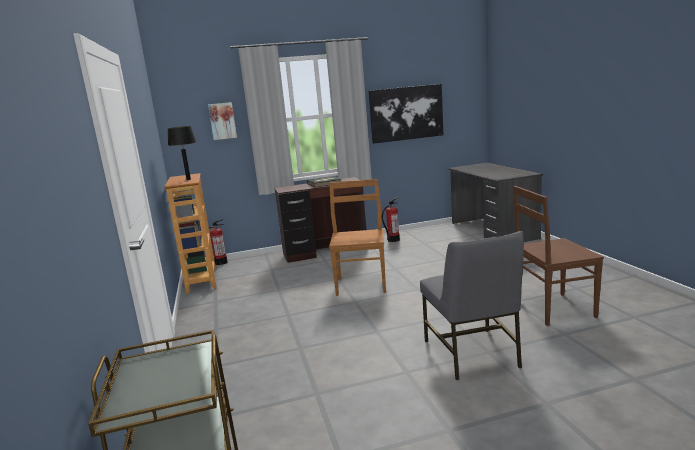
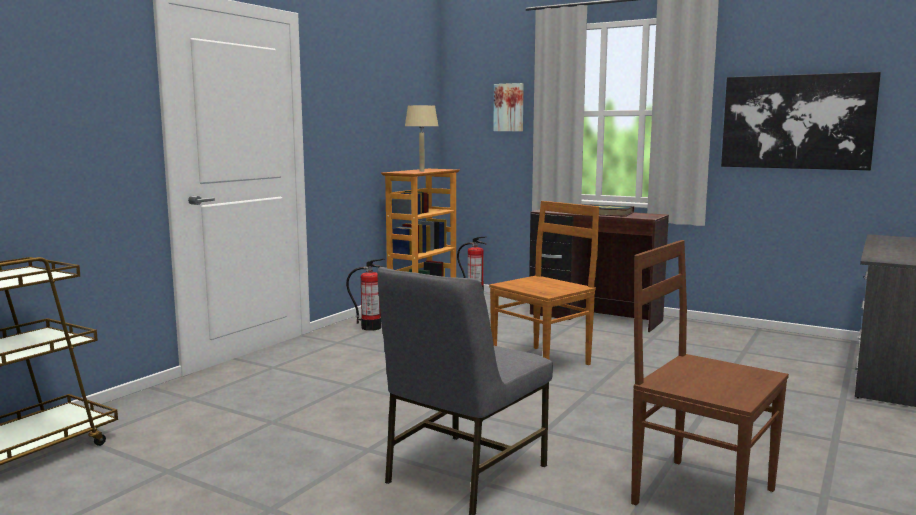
camera: 45 degrees right, 5 degrees down
black table lamp [168,126,196,180] -> beige table lamp [405,105,438,172]
fire extinguisher [382,198,400,242] -> fire extinguisher moved to [346,259,384,331]

